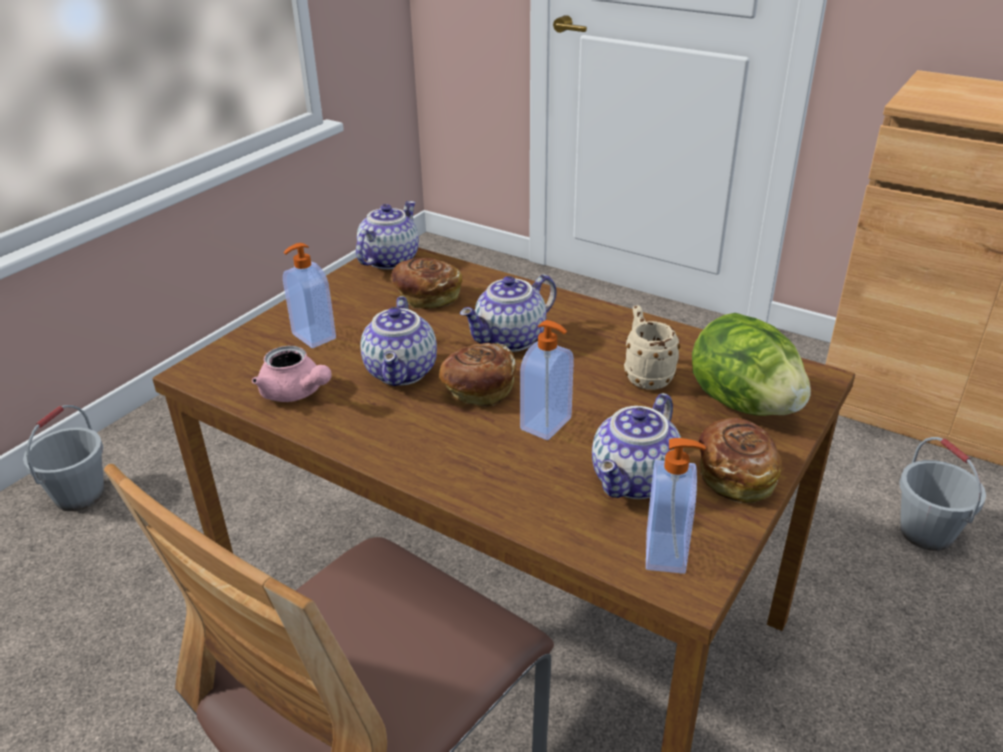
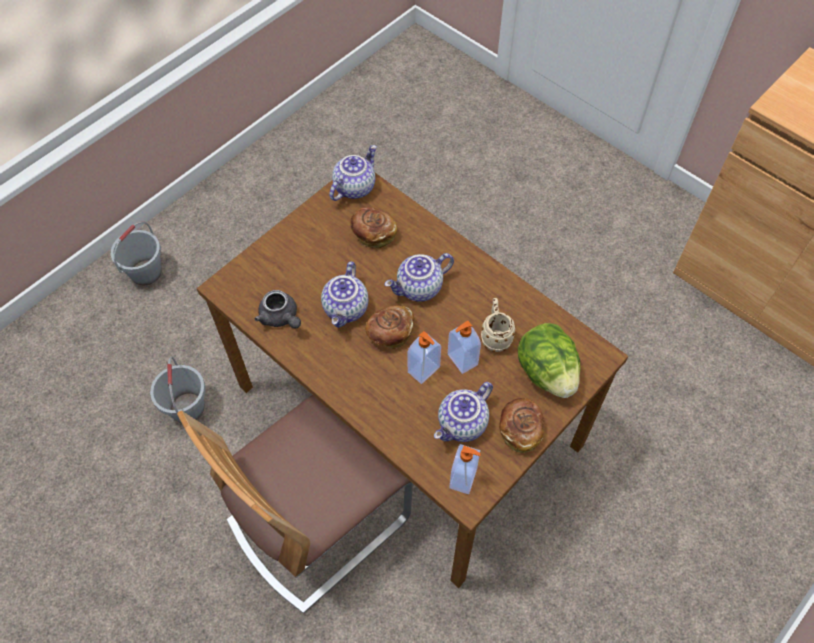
camera: 10 degrees right, 25 degrees up
pink teapot [252,346,332,402] -> grey teapot [255,290,301,329]
soap dispenser [283,243,336,348] -> soap dispenser moved to [448,321,481,374]
grey bucket [899,437,986,551] -> grey bucket moved to [150,356,206,423]

